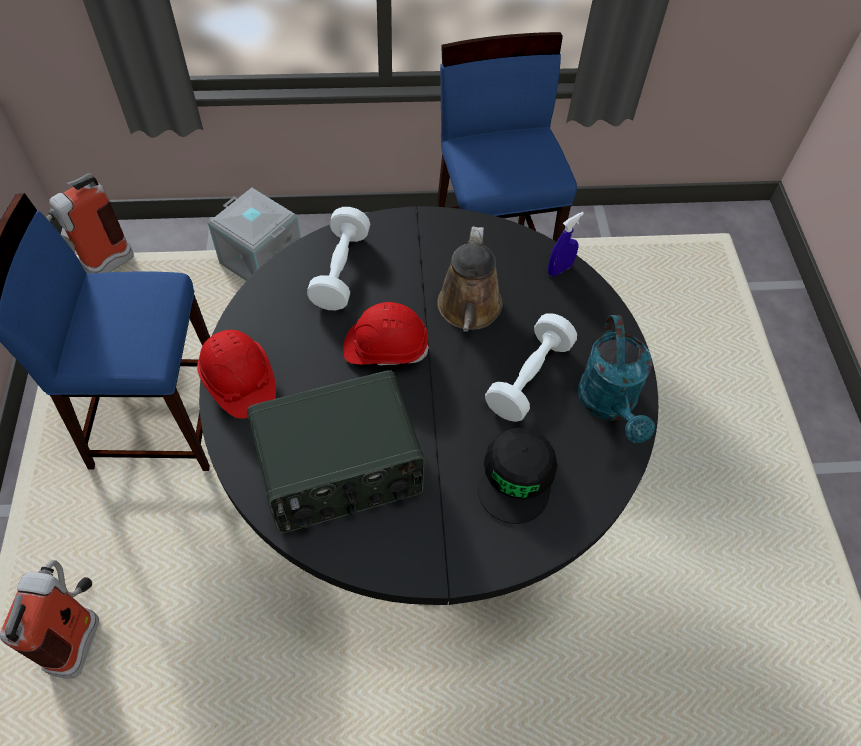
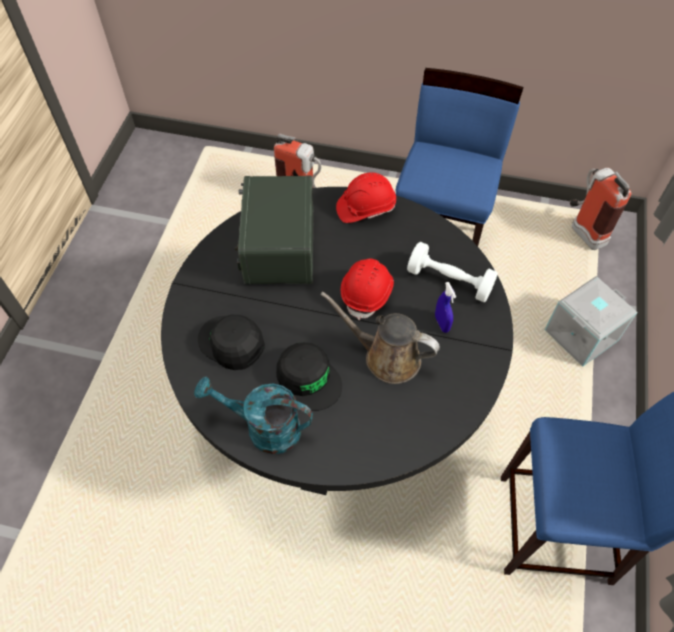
camera: 110 degrees right, 0 degrees up
white dumbbell [485,313,577,422] -> black cap [276,342,342,411]
blue spray bottle [548,212,584,276] -> blue spray bottle moved to [435,282,456,333]

